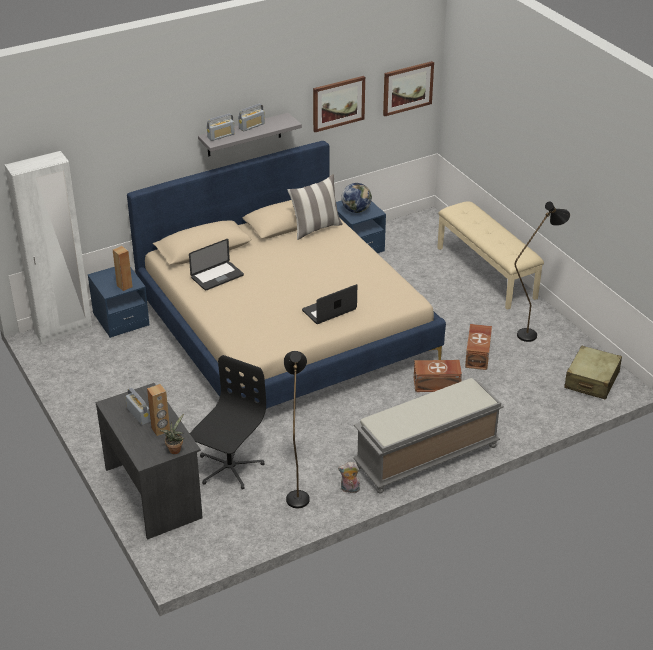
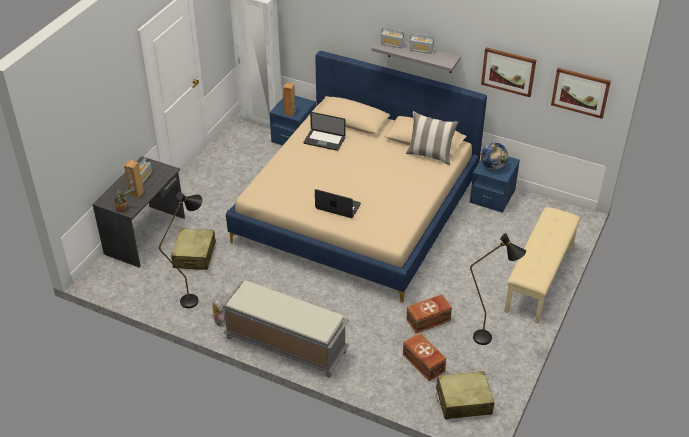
camera: 55 degrees right, 5 degrees up
black office chair [190,355,266,489] -> beige suitcase [171,228,216,270]
brown storage box [414,360,462,392] -> brown storage box moved to [403,333,446,381]

